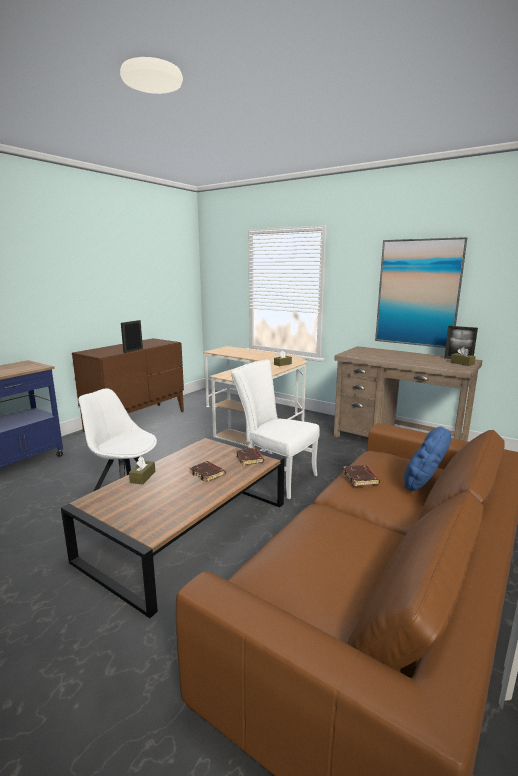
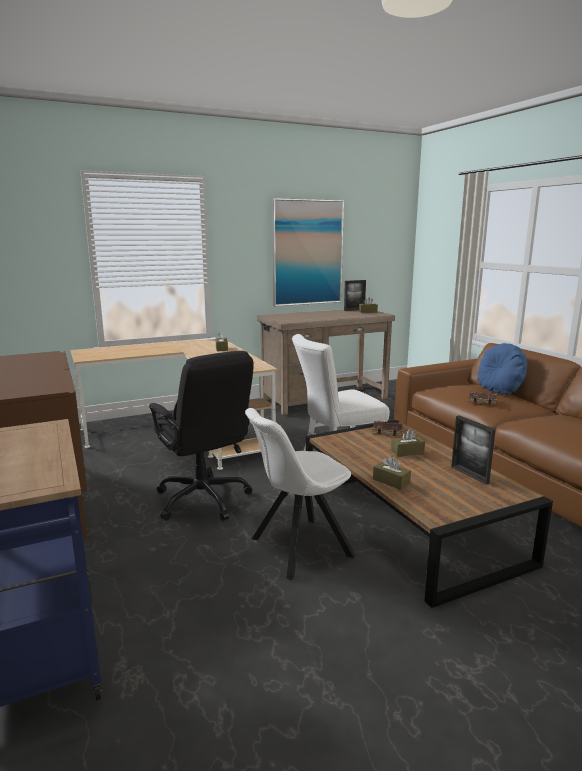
camera: 60 degrees left, 0 degrees up
picture frame [121,320,143,353] -> picture frame moved to [451,415,496,485]
brown book [189,461,226,482] -> brown tissue box [391,429,425,457]
none -> black office chair [149,351,254,521]

